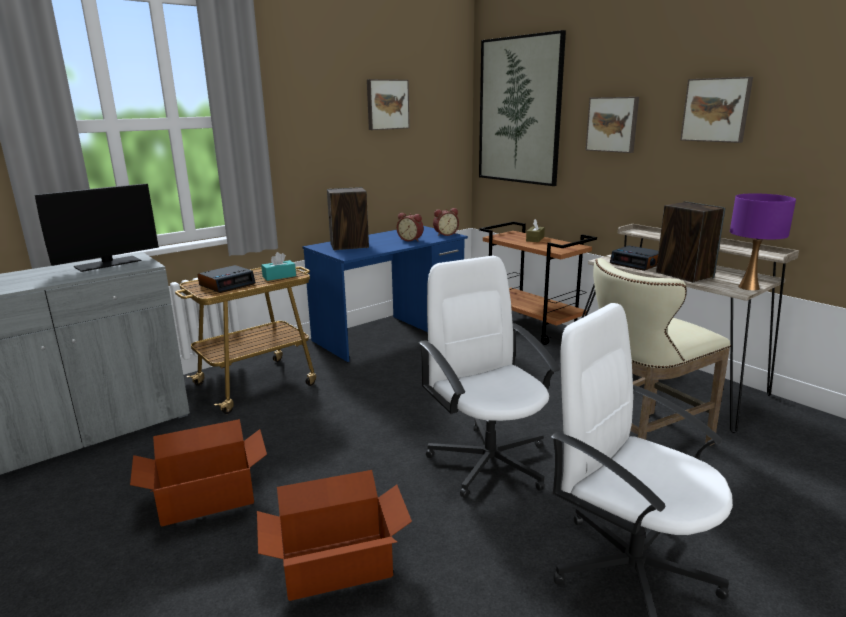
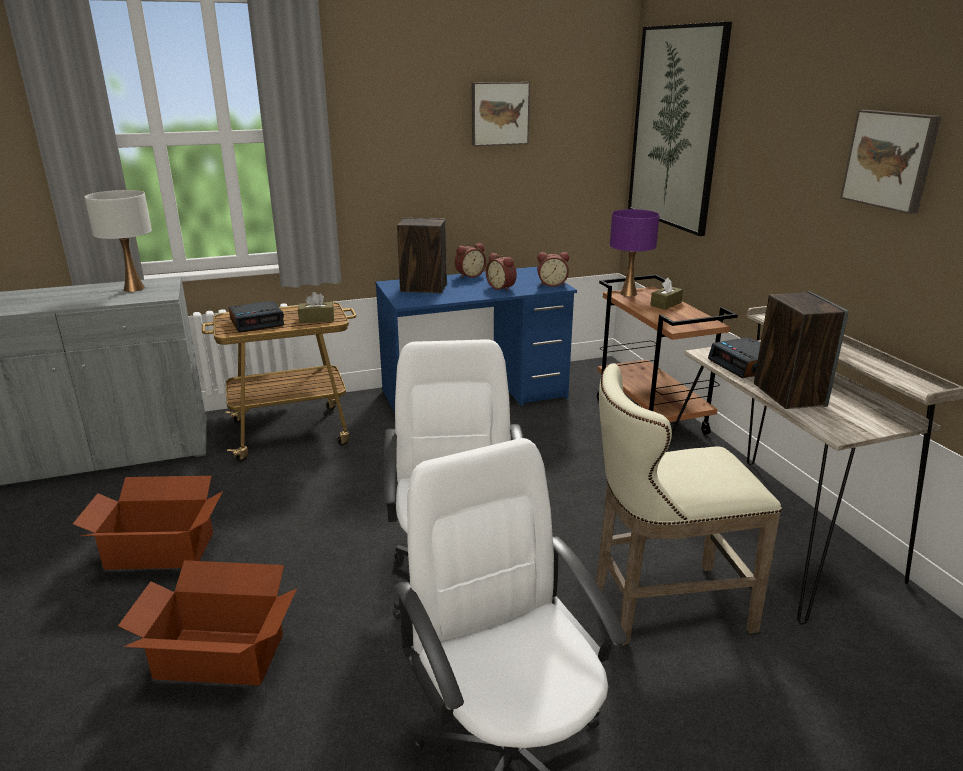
camera: 20 degrees right, 5 degrees up
monitor [35,184,159,272] -> white table lamp [85,190,152,292]
turquoise tissue box [261,252,296,281] -> brown tissue box [298,292,334,323]
picture [586,97,639,153] -> none
purple table lamp [730,193,796,291] -> purple table lamp moved to [610,209,660,296]
none -> alarm clock [455,243,486,278]

